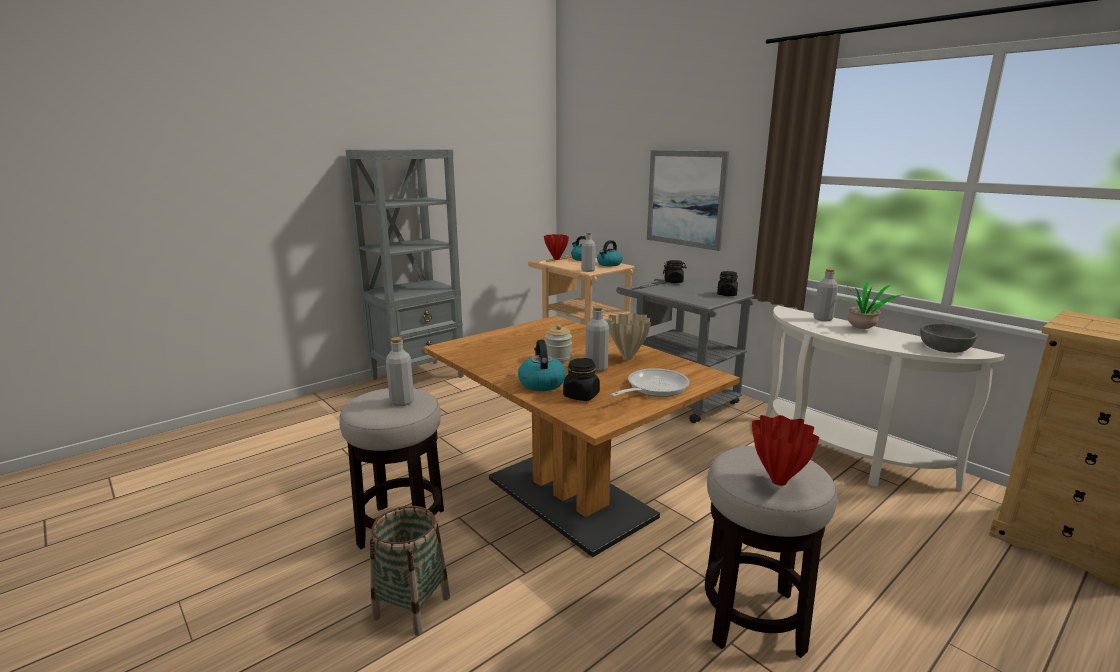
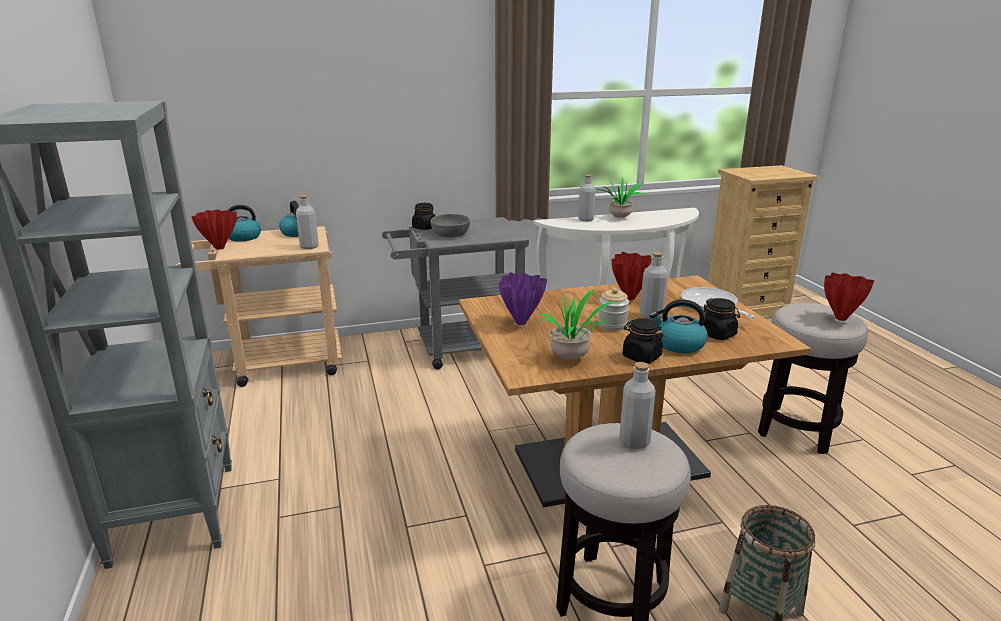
camera: 65 degrees left, 5 degrees up
beige vase [607,313,651,360] -> red vase [612,252,652,300]
picture [647,150,729,251] -> none
black jar [717,271,738,296] -> black jar moved to [623,318,663,364]
grey bowl [920,323,978,353] -> grey bowl moved to [430,214,470,238]
none -> purple vase [499,272,547,325]
none -> potted plant [539,288,617,360]

